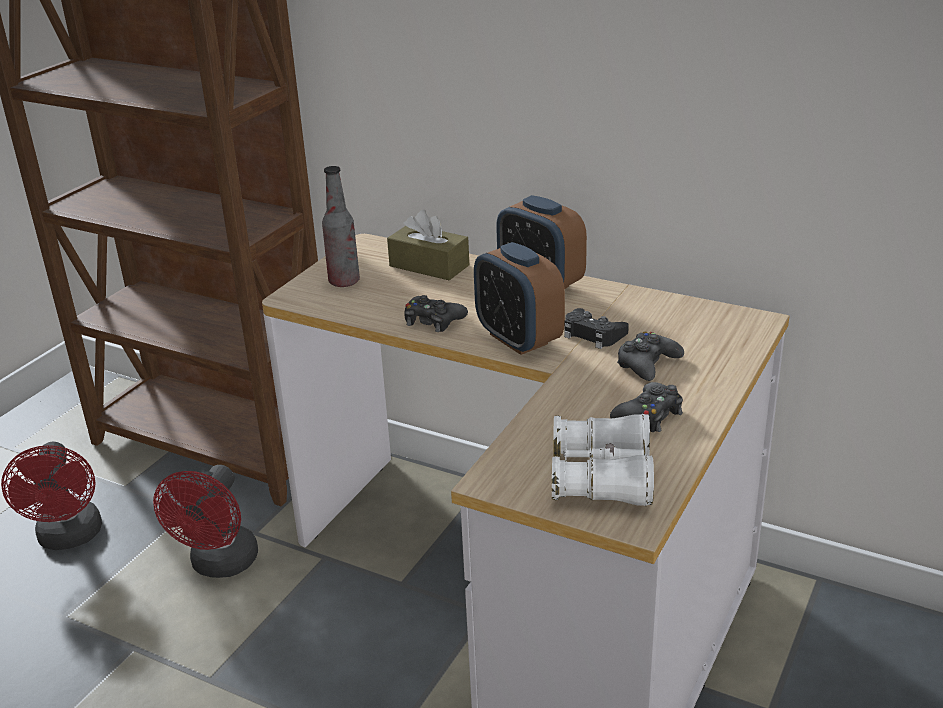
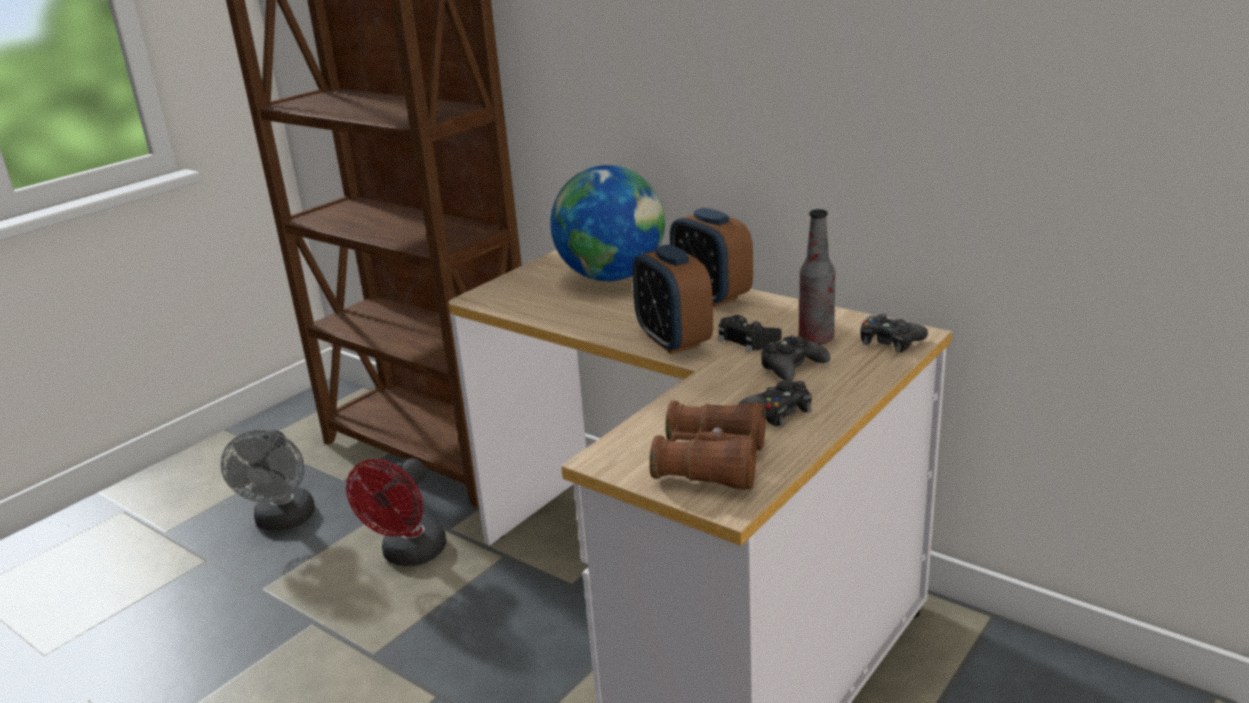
camera: 10 degrees right, 5 degrees down
red fan [1,442,102,550] -> grey fan [221,430,315,531]
bottle [322,166,360,287] -> bottle moved to [799,209,835,345]
brown tissue box [387,210,469,280] -> globe [550,165,665,281]
black game controller [404,295,468,332] -> black game controller moved to [861,314,928,352]
white binoculars [552,414,654,506] -> brown binoculars [649,400,766,490]

